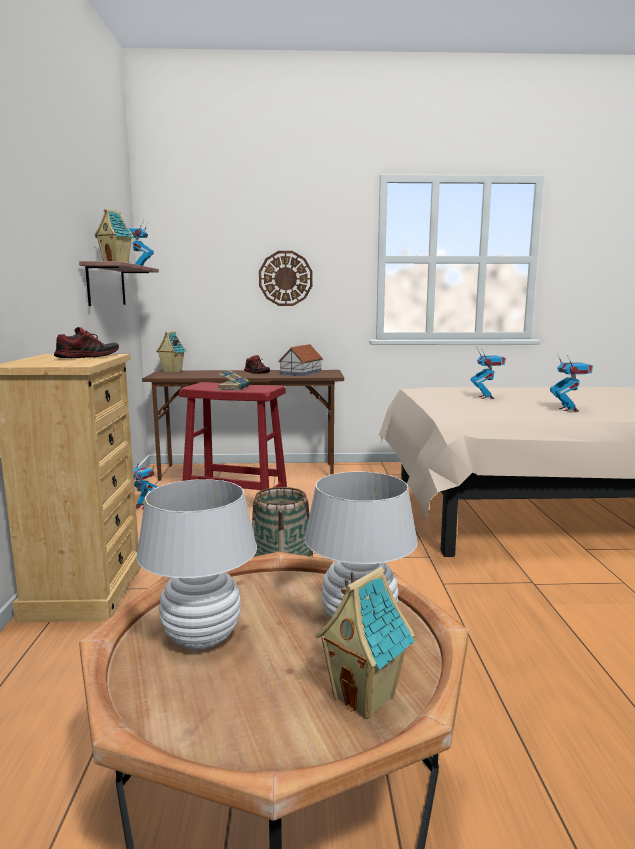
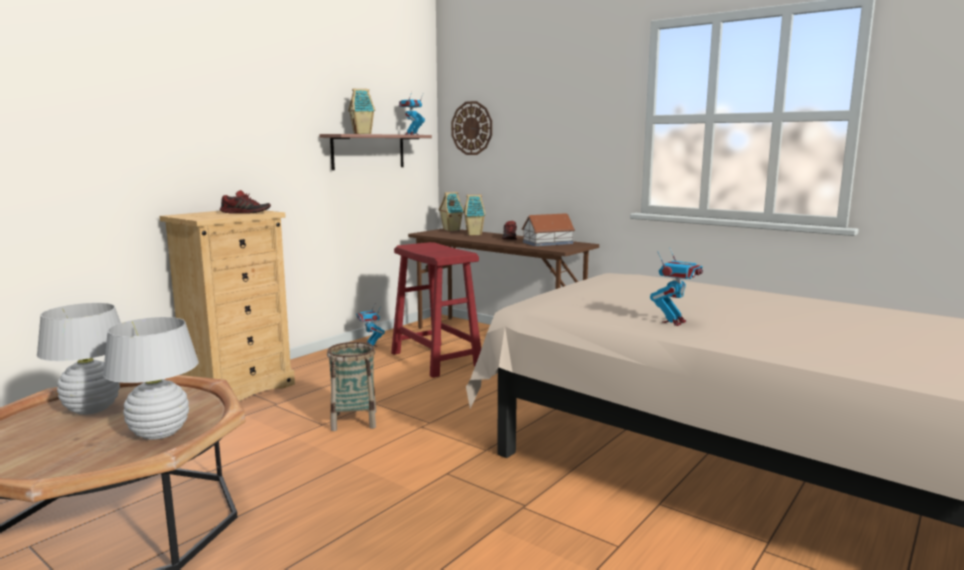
camera: 40 degrees right, 0 degrees up
book [217,370,250,390] -> none
wall clock [259,251,313,306] -> wall clock moved to [451,101,492,155]
toy house [315,567,415,719] -> toy house moved to [463,195,486,235]
toy robot [471,348,506,399] -> none

